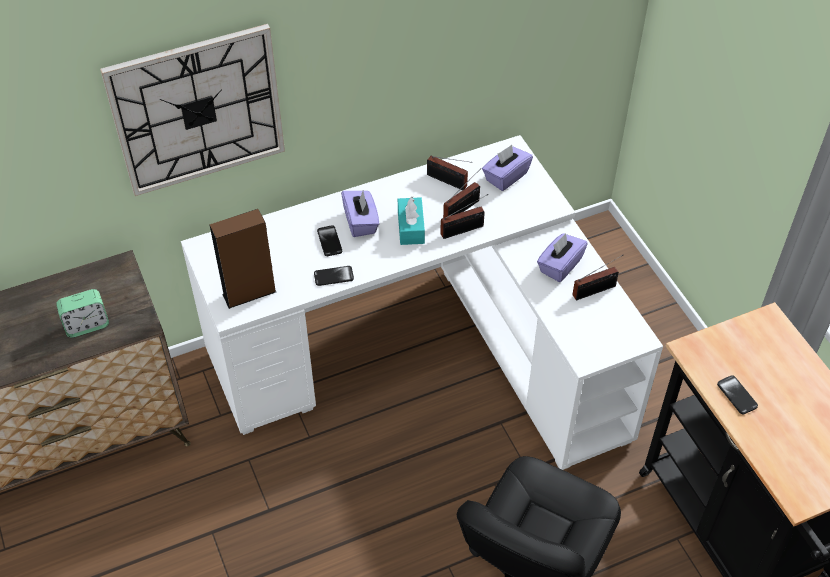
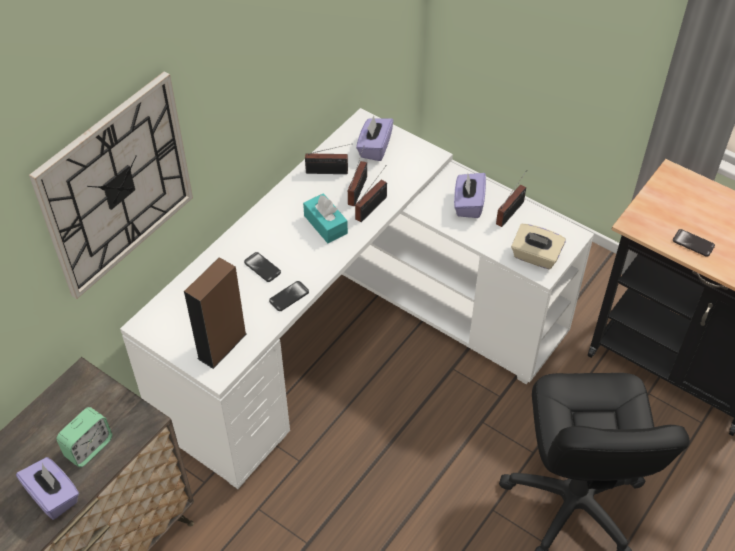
camera: 30 degrees left, 0 degrees up
purple tissue box [341,189,379,237] -> purple tissue box moved to [16,457,79,520]
none -> beige tissue box [511,224,566,269]

